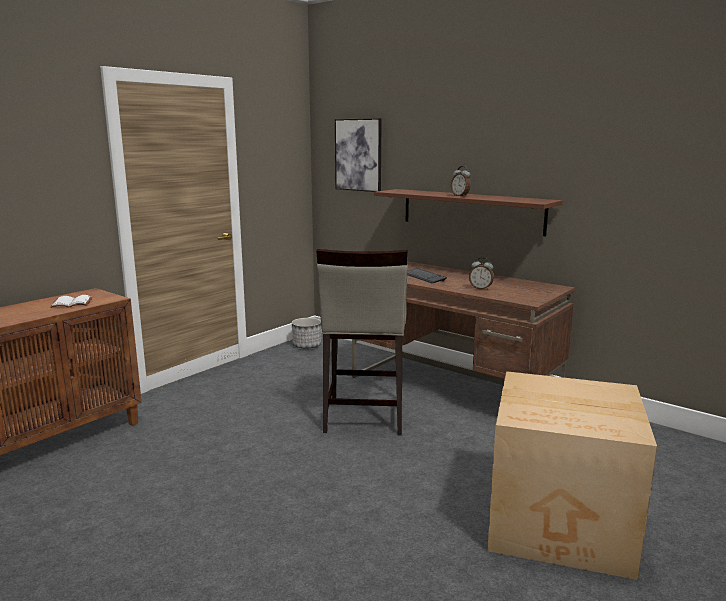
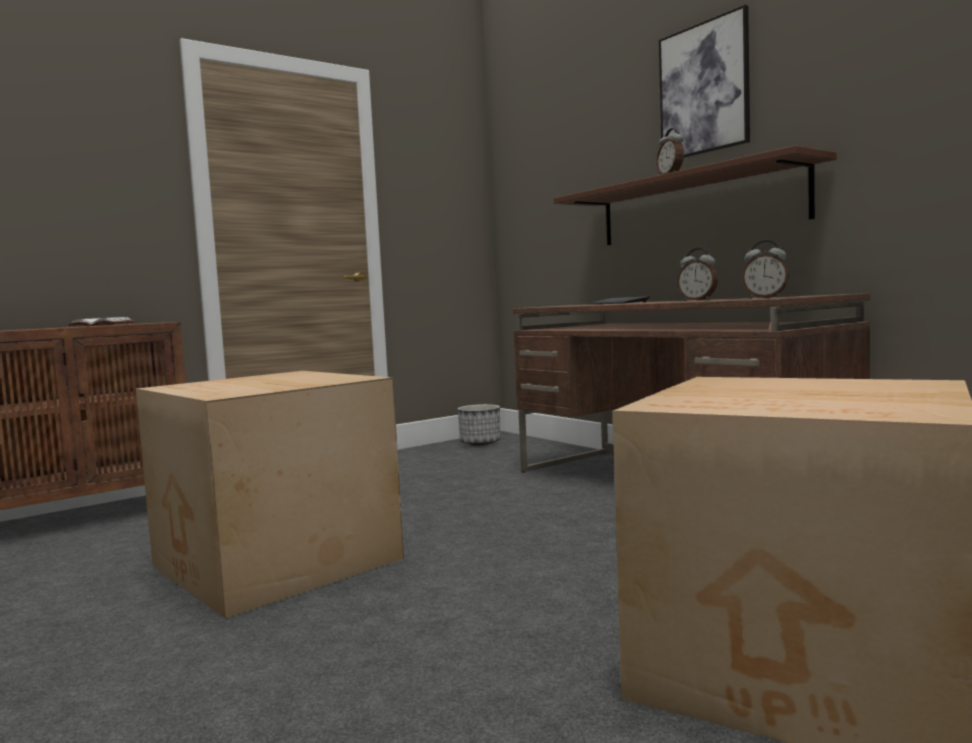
camera: 15 degrees right, 10 degrees down
beige stool [316,249,408,435] -> none
picture [335,118,382,192] -> picture moved to [659,5,750,158]
none -> cardboard box [136,371,404,619]
none -> alarm clock [742,240,789,298]

